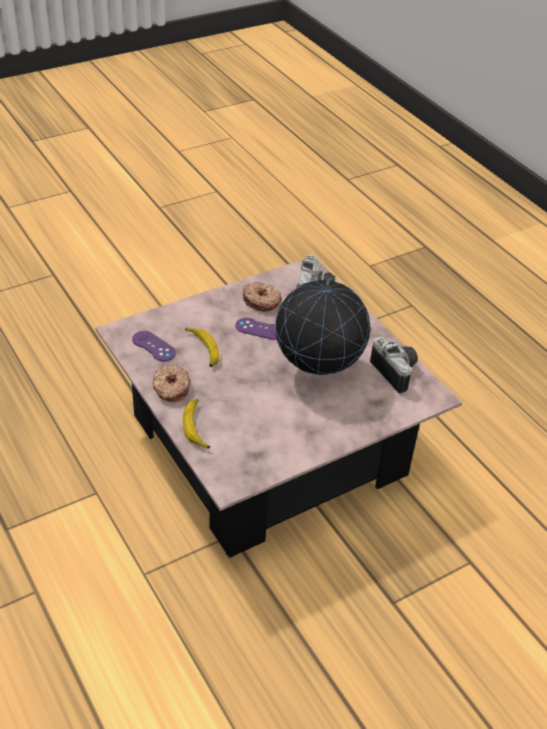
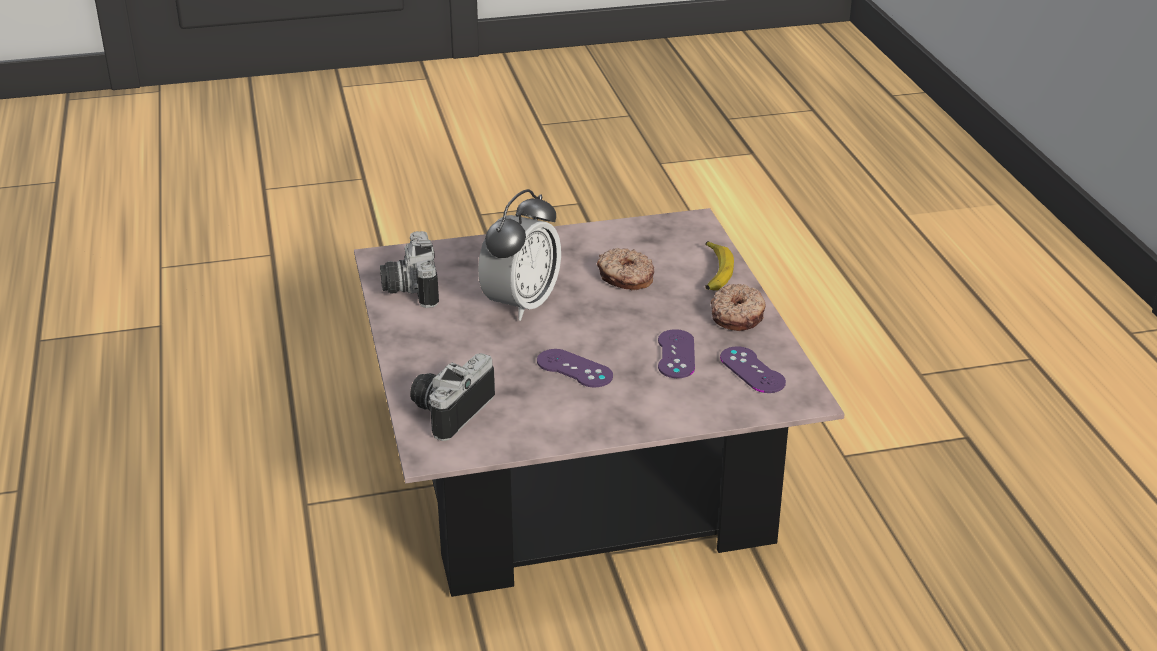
camera: 160 degrees left, 10 degrees down
banana [185,328,219,367] -> purple game controller [658,329,695,378]
donut [243,281,282,311] -> donut moved to [597,248,654,290]
globe [275,278,370,375] -> alarm clock [478,189,561,321]

